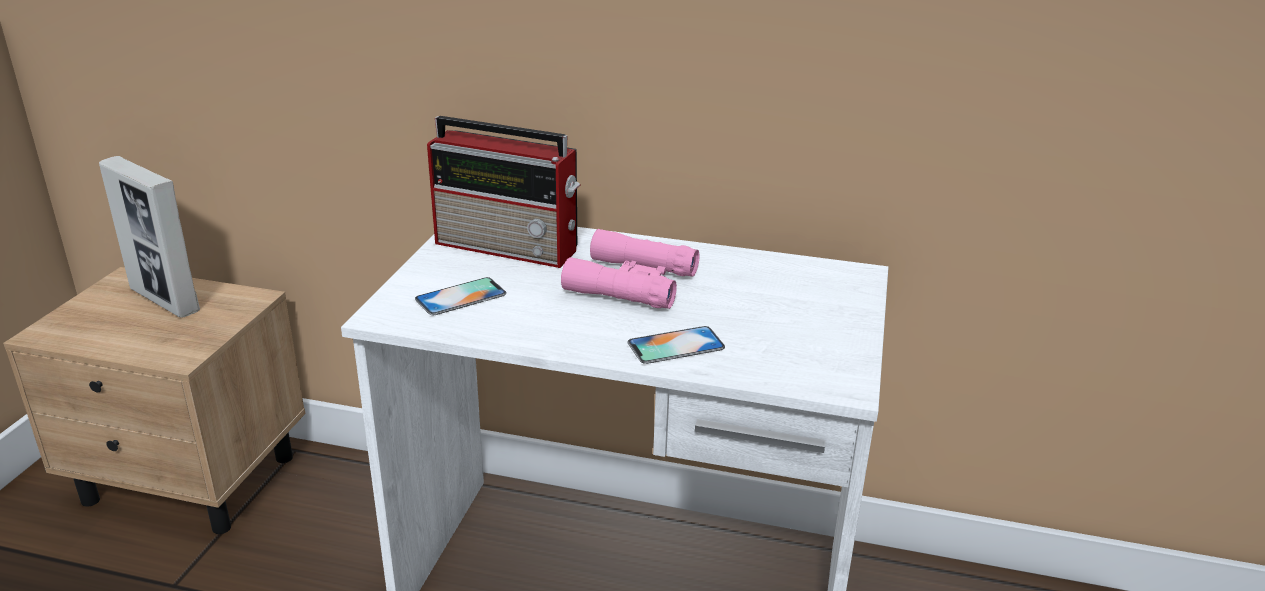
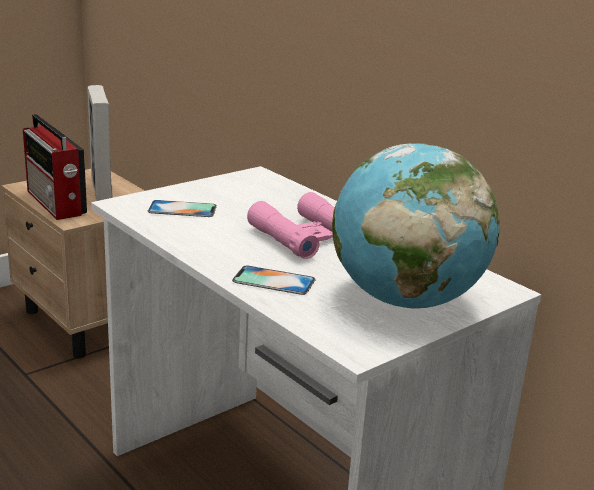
camera: 35 degrees right, 5 degrees down
radio [427,116,580,268] -> radio moved to [23,114,87,220]
none -> globe [332,143,500,309]

